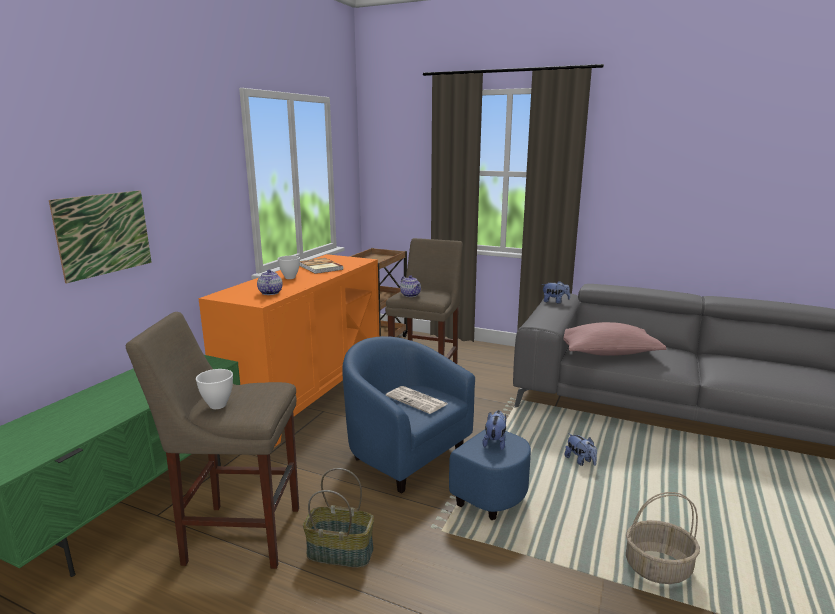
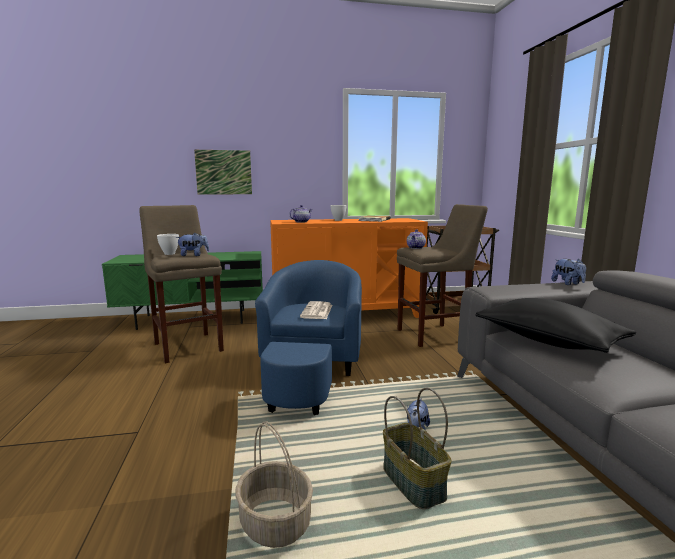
camera: 55 degrees right, 5 degrees down
basket [303,468,374,568] -> basket moved to [383,388,451,509]
plush toy [482,410,506,450] -> plush toy moved to [176,233,209,256]
pink pillow [564,322,666,356] -> black pillow [475,298,636,353]

